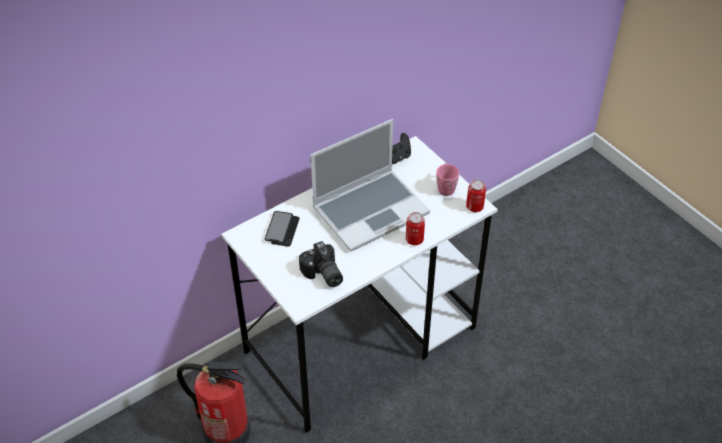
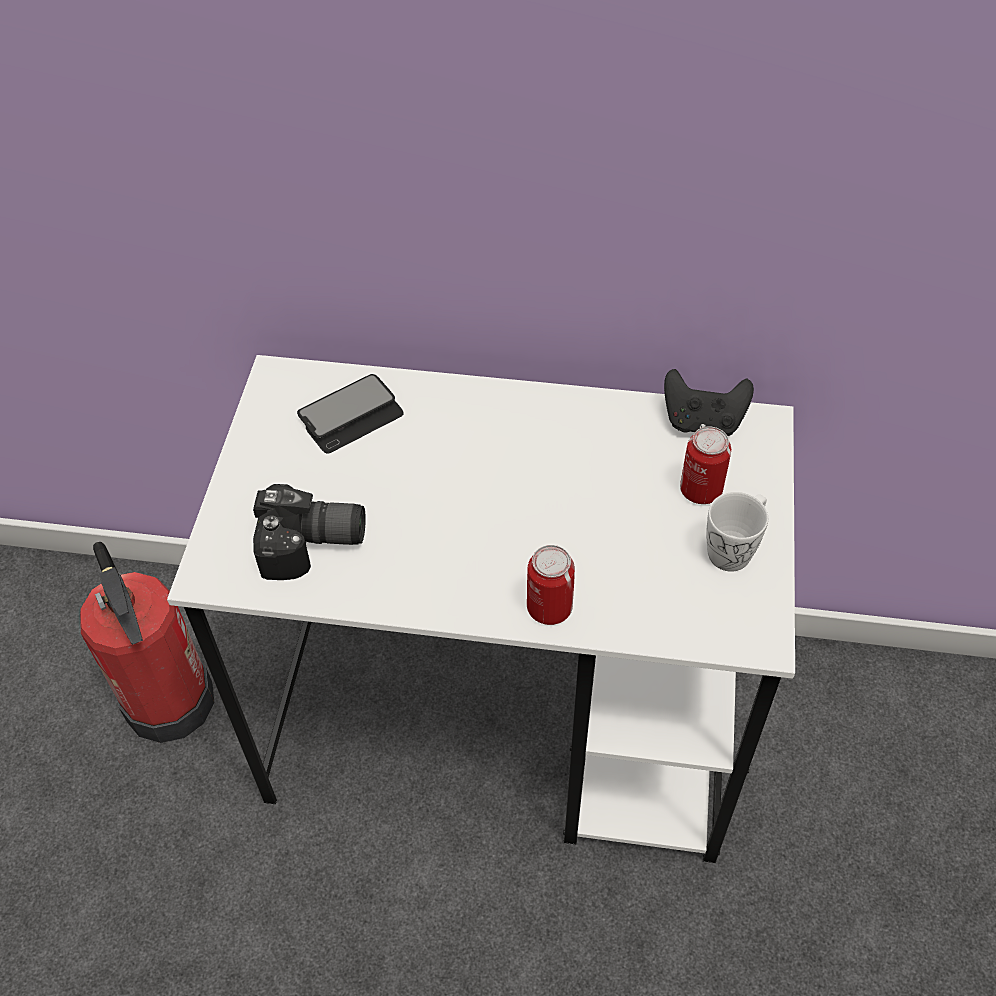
camera: 45 degrees right, 5 degrees up
camera [299,241,343,287] -> camera turned 105 degrees counterclockwise [253,484,366,580]
laptop [311,119,430,252] -> none
pink mug [437,164,459,196] -> white mug [706,492,768,572]
can [466,180,486,212] -> can moved to [680,426,731,504]

